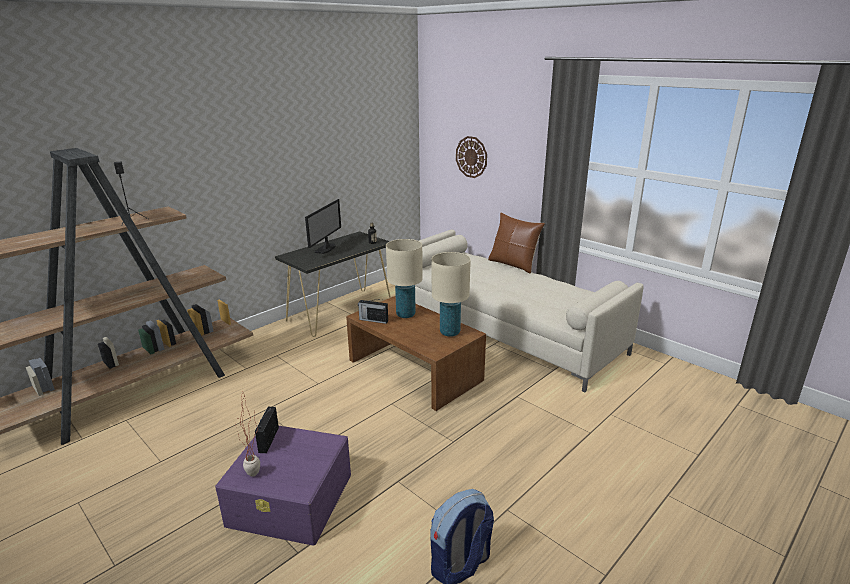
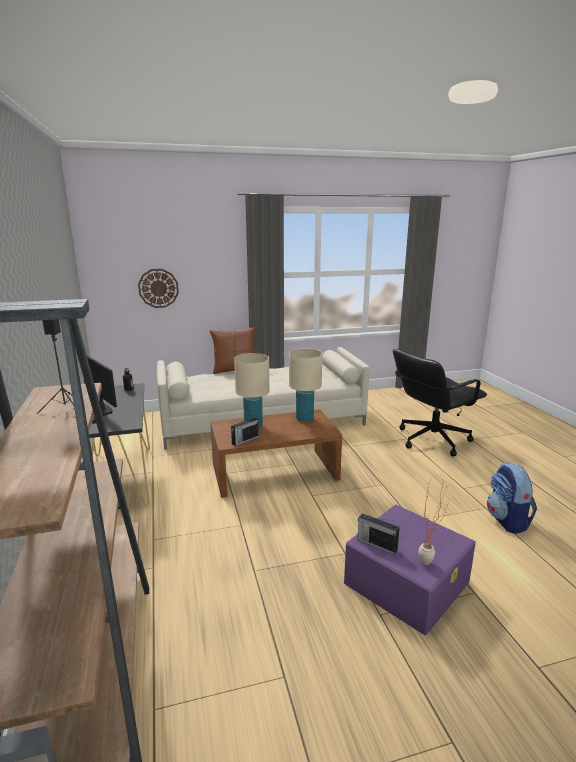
camera: 60 degrees left, 5 degrees down
none -> black office chair [393,349,487,457]

